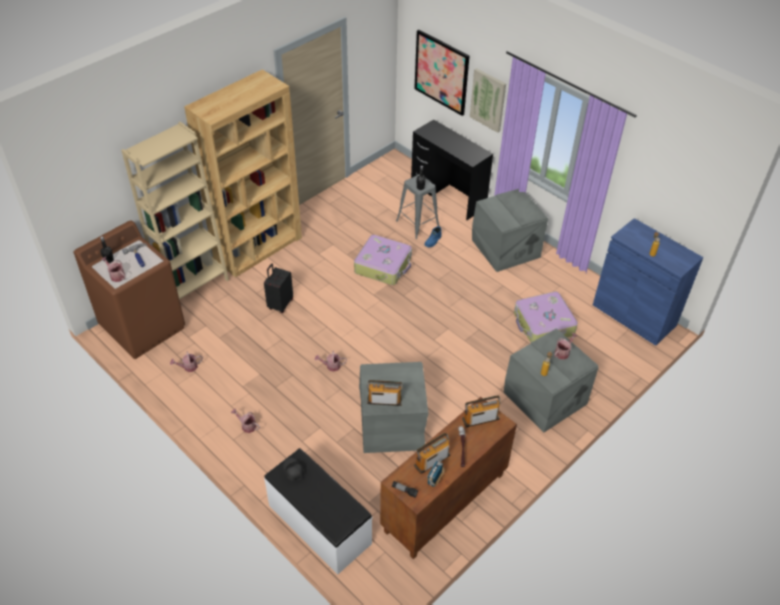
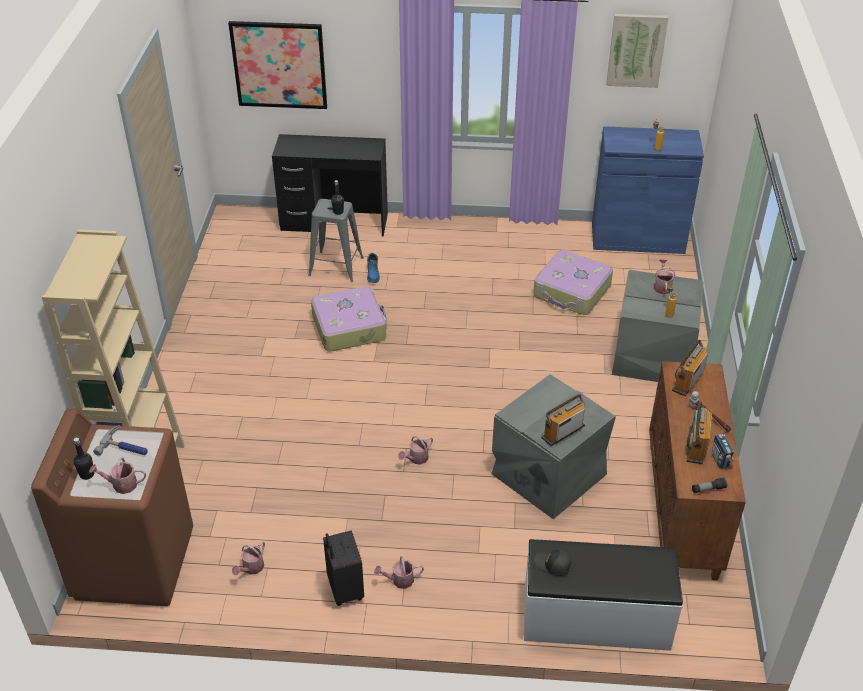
camera: 40 degrees left, 5 degrees down
brown bookcase [184,69,302,278] -> none
black suitcase [264,264,293,313] -> black suitcase moved to [323,531,364,606]
picture [470,68,506,133] -> picture moved to [606,14,668,88]
grey storage box [472,189,548,272] -> none

